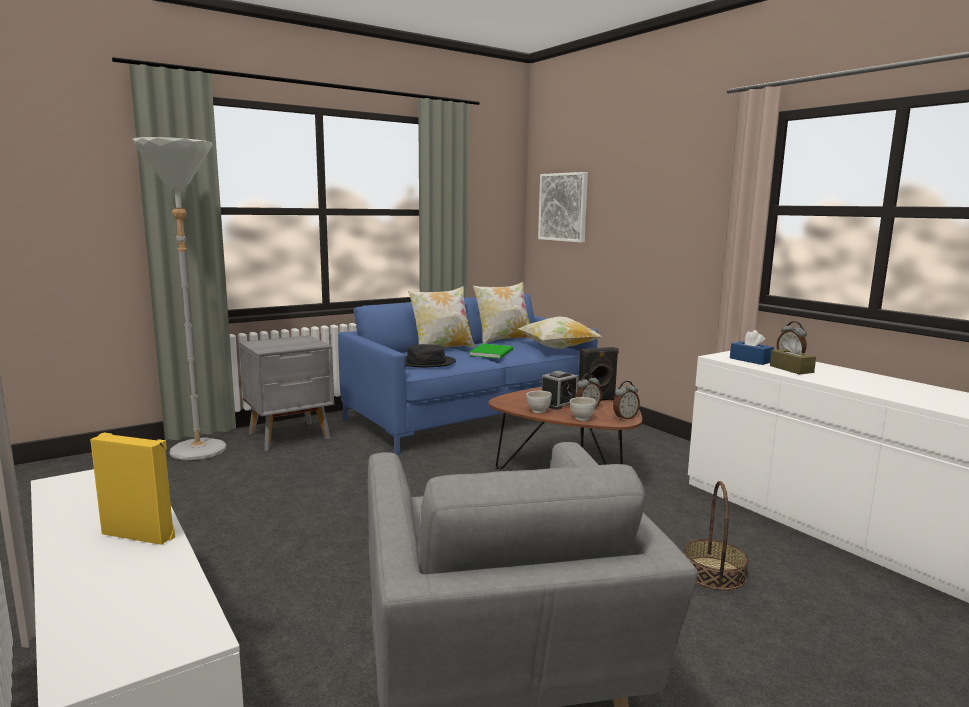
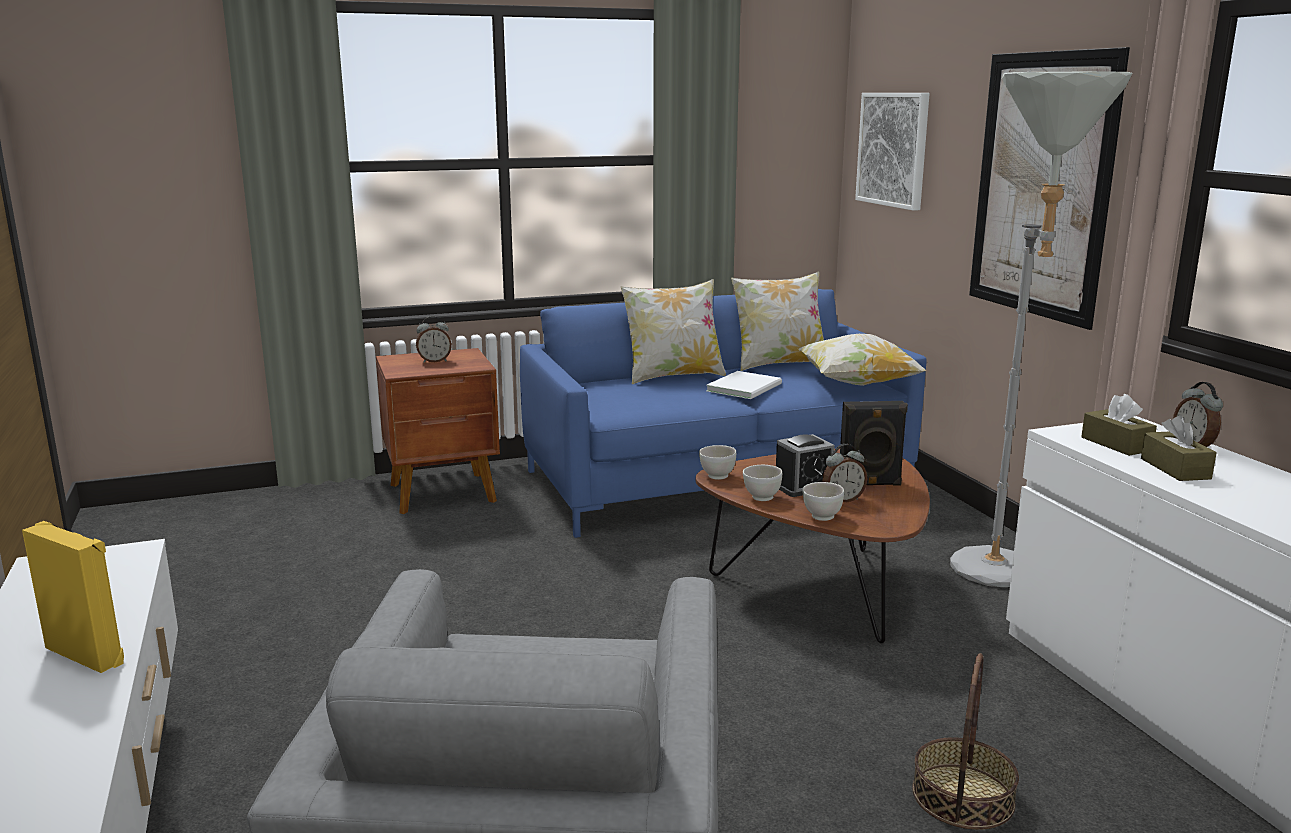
camera: 15 degrees right, 5 degrees up
grey floor lamp [132,137,227,460] -> grey floor lamp moved to [950,71,1133,587]
grey nightstand [239,335,334,451] -> brown nightstand [376,348,500,514]
black hat [405,344,456,367] -> none
green book [469,344,513,359] -> white book [707,371,782,399]
alarm clock [613,381,640,420] -> alarm clock moved to [416,316,452,363]
blue tissue box [730,330,774,365] -> brown tissue box [1081,394,1157,456]
none -> white bowl [699,445,736,480]
none -> picture [969,47,1130,330]

